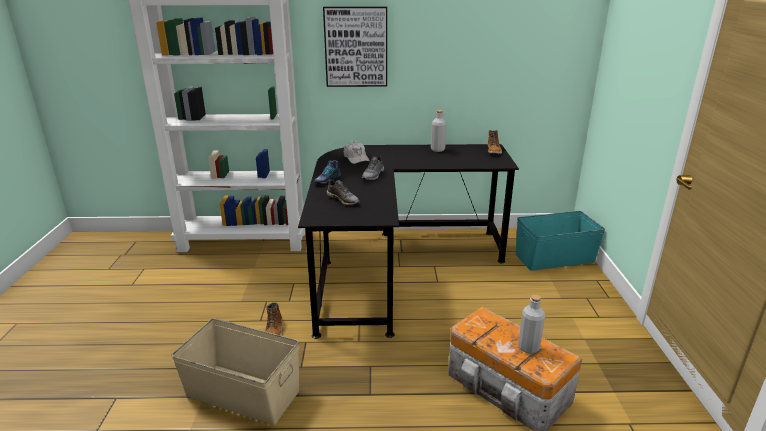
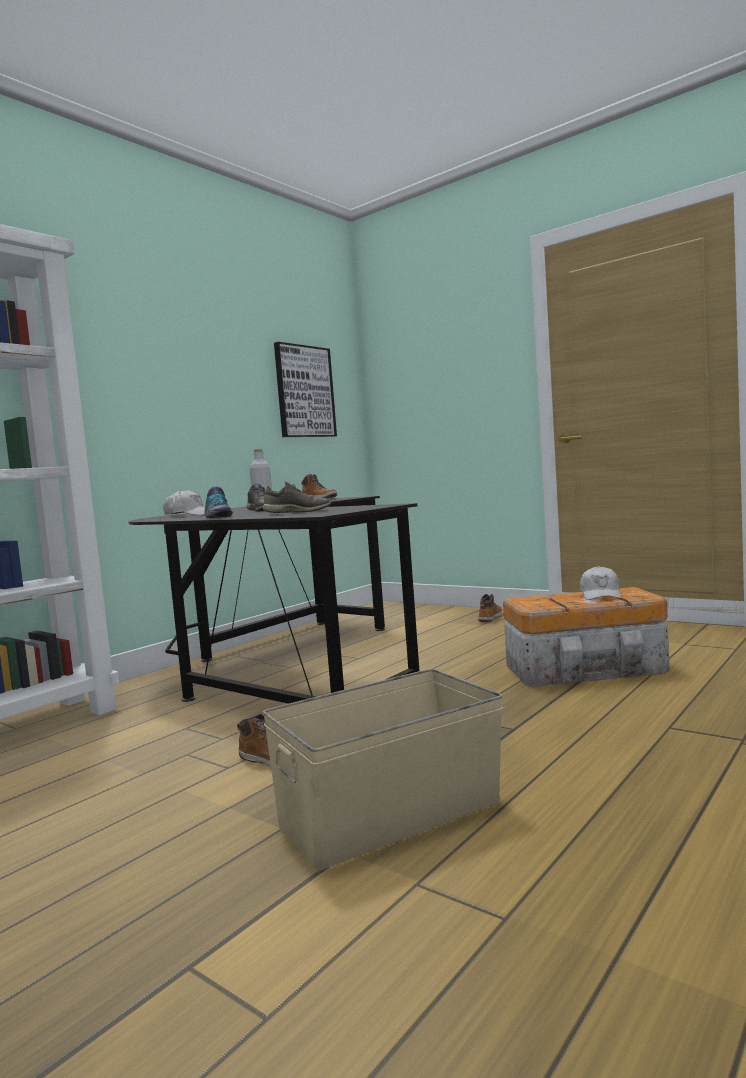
camera: 50 degrees left, 20 degrees down
picture [323,6,387,87] -> picture moved to [274,342,337,437]
turquoise storage box [516,211,605,271] -> none
grey bottle [518,295,545,354] -> white cap [580,566,622,600]
none -> boot [478,594,502,622]

